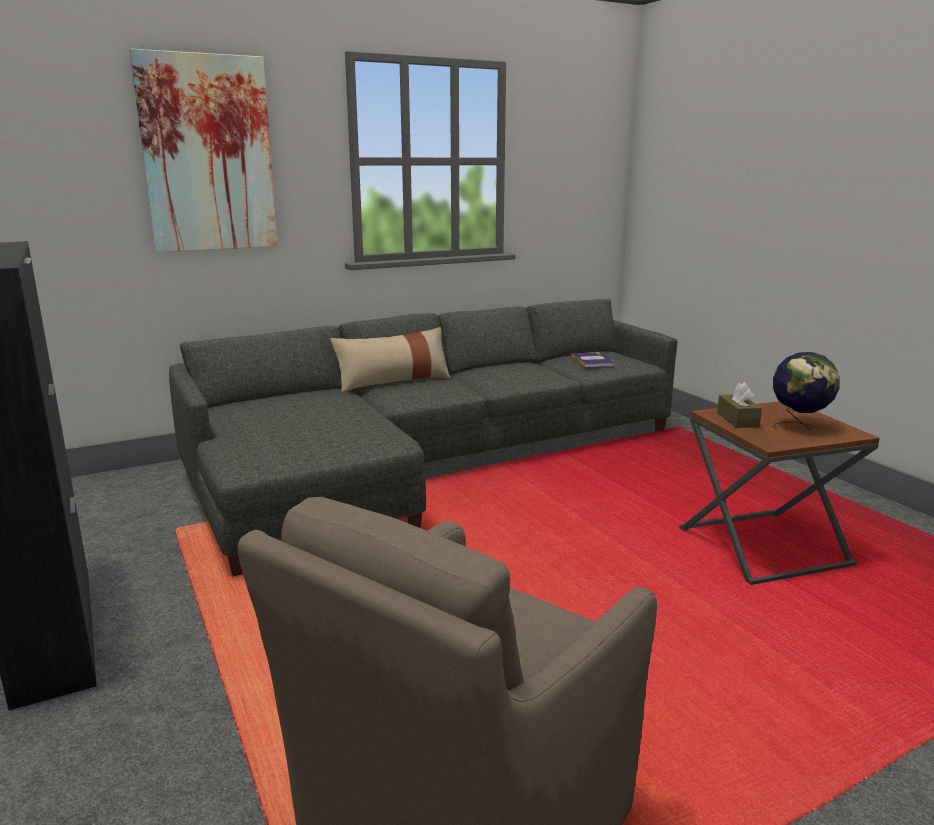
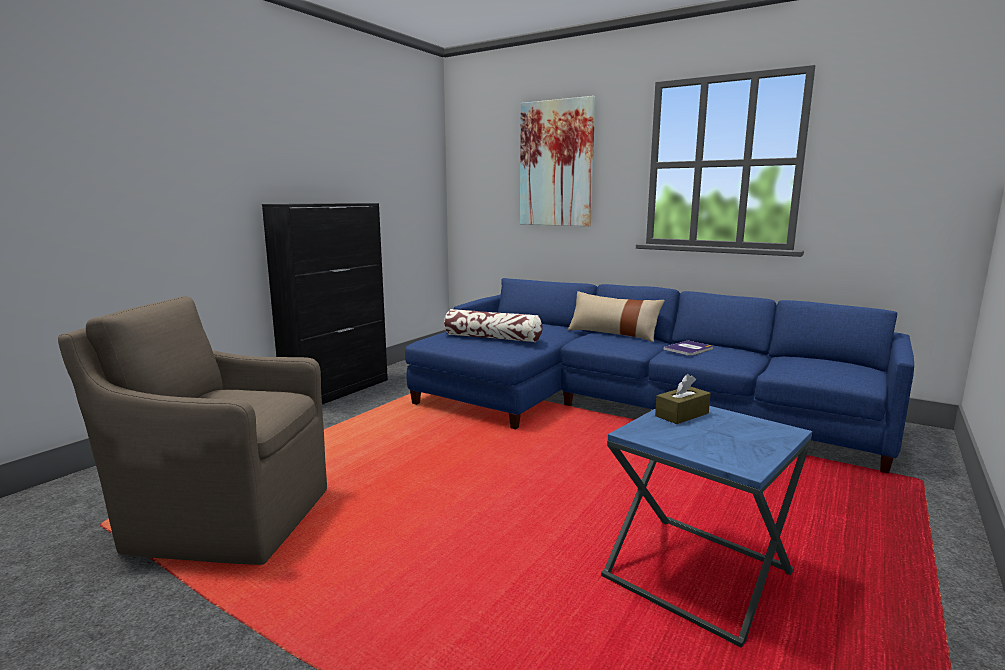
camera: 60 degrees right, 5 degrees down
grey sofa [169,299,677,576] -> blue sofa [405,278,914,473]
book [571,353,615,367] -> book moved to [663,340,713,356]
brown side table [679,401,880,585] -> blue side table [601,406,812,647]
globe [772,352,840,430] -> none
none -> pillow [444,309,543,342]

